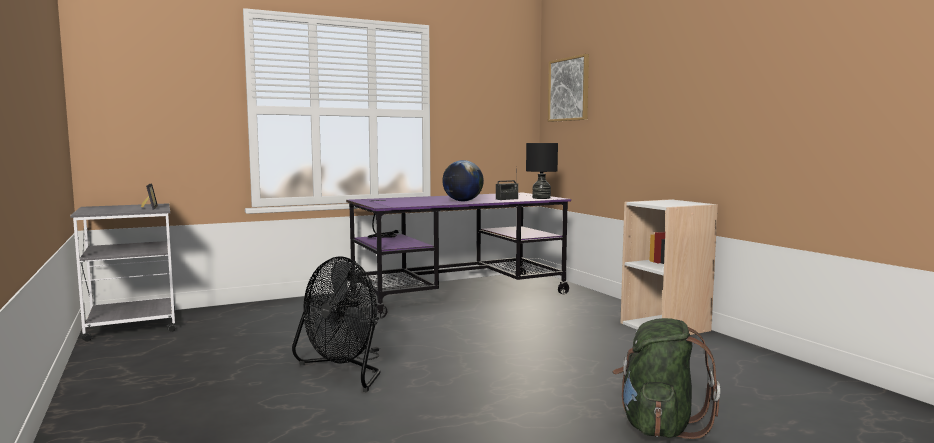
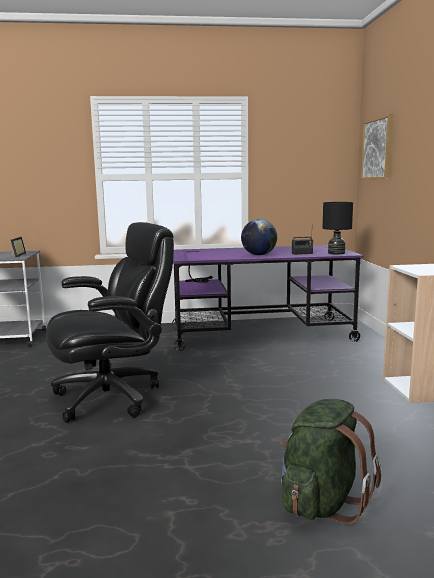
camera: 20 degrees right, 5 degrees up
black fan [292,256,381,392] -> black office chair [46,222,174,423]

